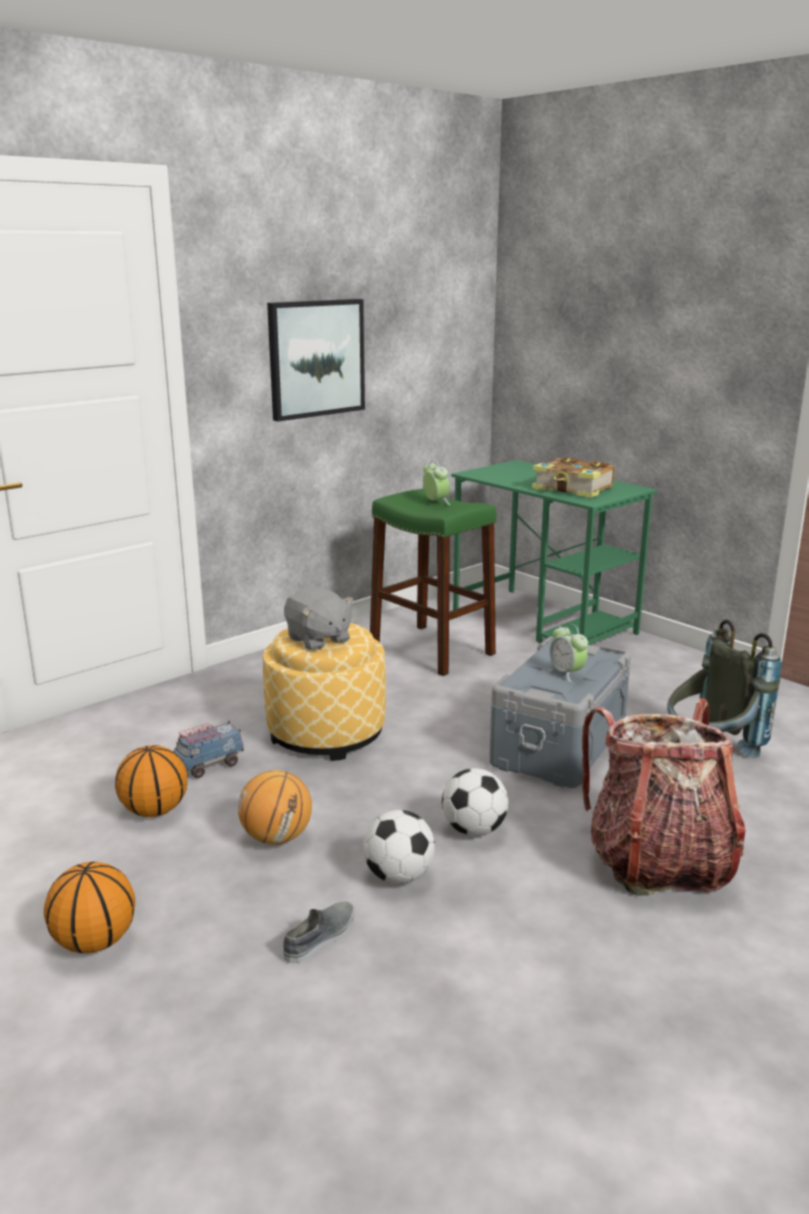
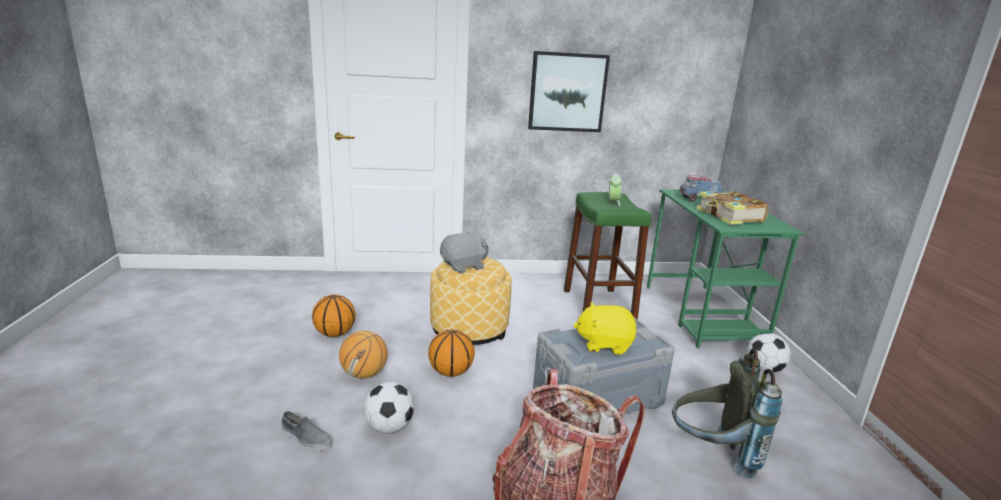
camera: 35 degrees right, 0 degrees up
basketball [44,862,135,953] -> basketball moved to [428,329,475,377]
toy truck [173,721,244,778] -> toy truck moved to [679,175,724,202]
grey shoe [283,902,355,963] -> grey shoe turned 45 degrees clockwise [281,411,332,451]
grey plush toy [284,586,354,651] -> grey plush toy turned 120 degrees counterclockwise [440,232,489,273]
football [442,768,508,836] -> football moved to [747,333,791,373]
alarm clock [548,623,588,683] -> yellow plush toy [573,302,637,355]

